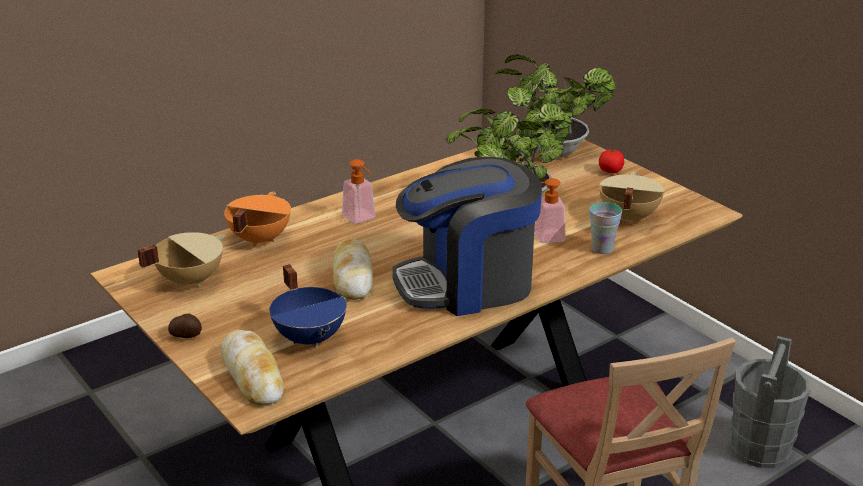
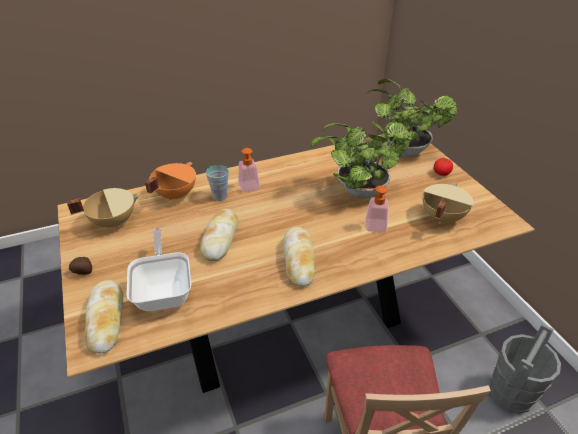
camera: 15 degrees right, 10 degrees up
blue cooking pot [270,264,347,348] -> frying pan [127,228,191,311]
coffee machine [392,157,542,316] -> bread [283,227,315,286]
cup [589,202,622,254] -> cup moved to [206,165,229,201]

